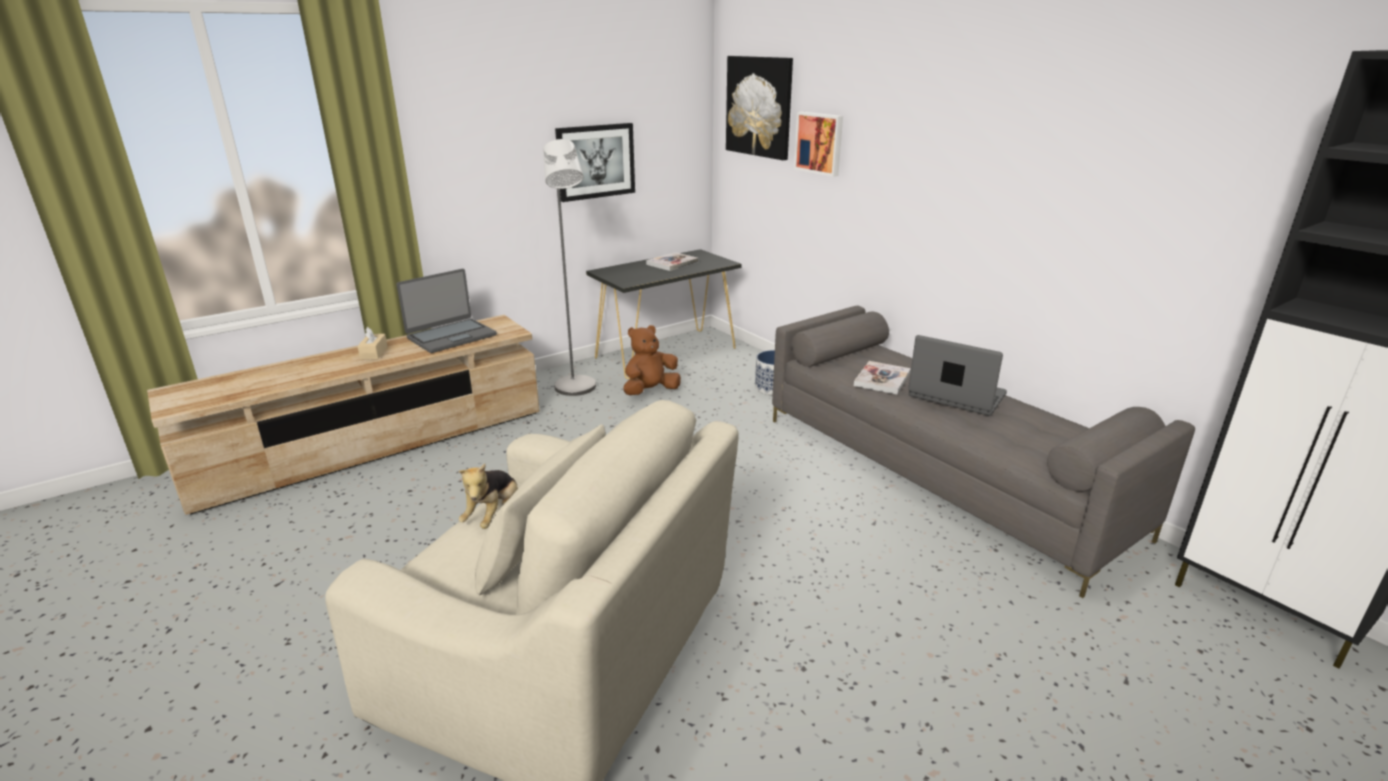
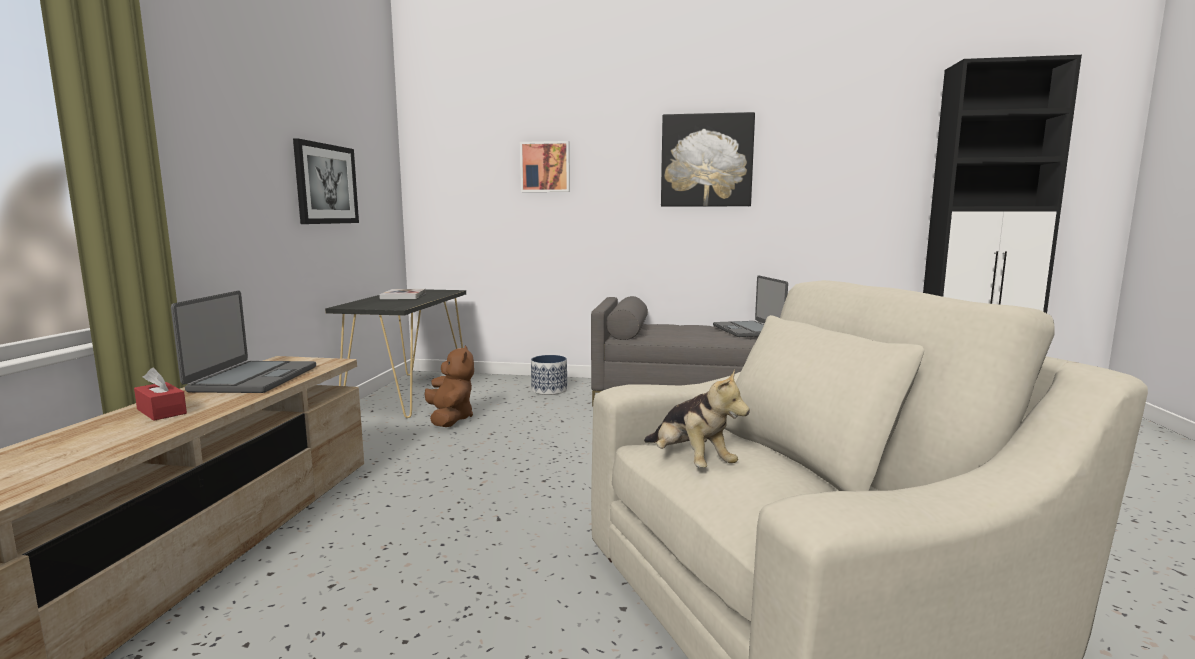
camera: 45 degrees left, 15 degrees down
beige tissue box [357,327,388,360] -> red tissue box [134,368,187,421]
grey floor lamp [543,139,596,396] -> none
brown plush toy [623,325,681,395] -> brown plush toy turned 150 degrees clockwise [425,345,474,427]
picture [726,56,793,160] -> picture moved to [661,112,755,207]
book [854,361,911,395] -> none
laptop [908,335,1007,416] -> laptop turned 90 degrees counterclockwise [713,275,788,337]

